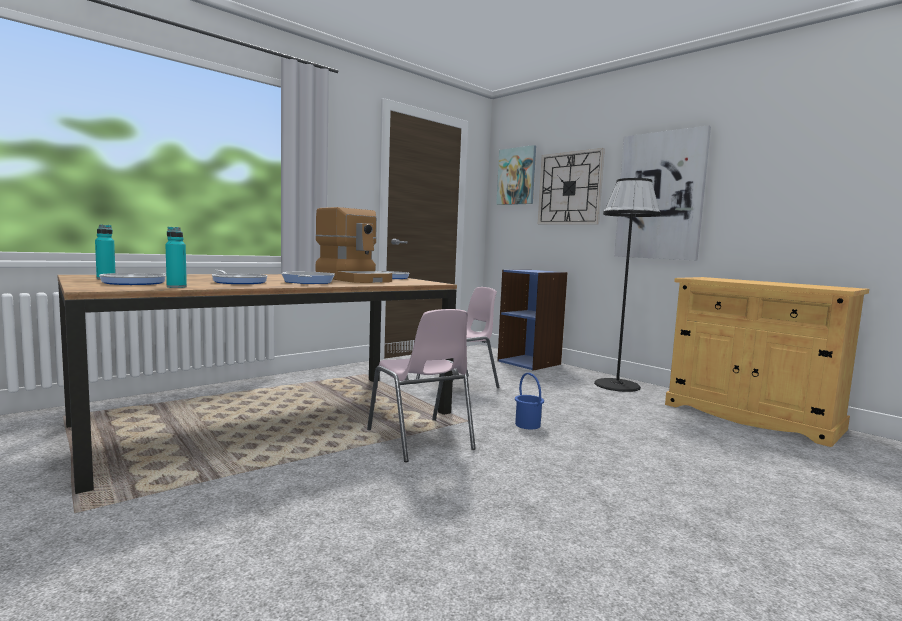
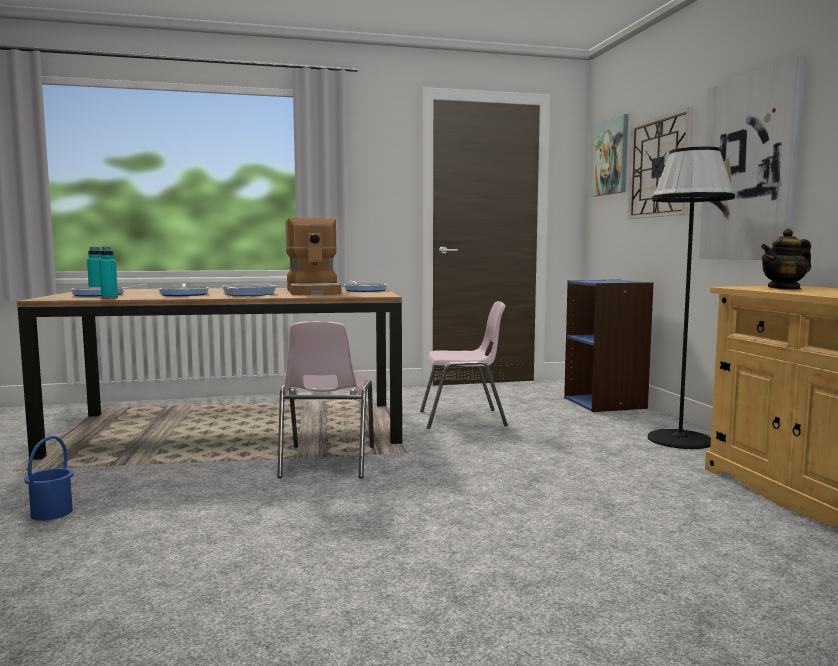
camera: 30 degrees right, 0 degrees up
blue bucket [515,373,544,429] -> blue bucket moved to [24,436,74,521]
none -> teapot [761,228,811,290]

